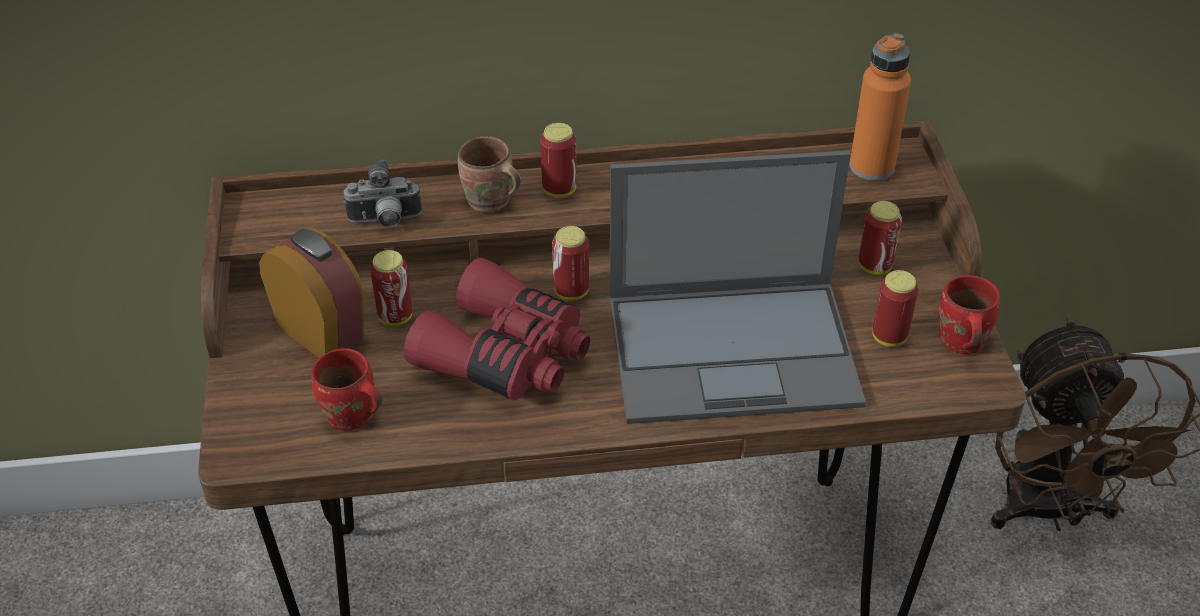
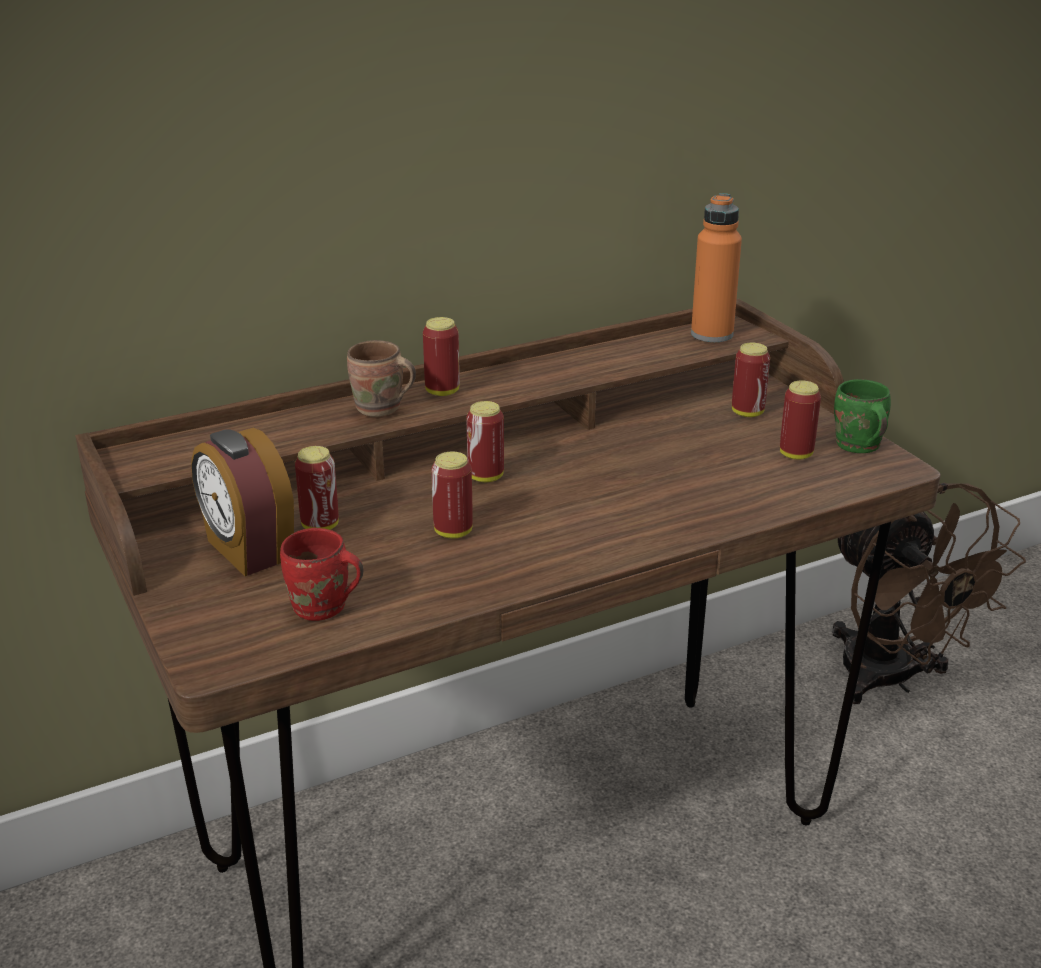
camera: 20 degrees left, 15 degrees down
alarm clock [259,228,365,358] -> alarm clock turned 150 degrees counterclockwise [191,428,294,576]
camera [344,160,422,227] -> none
red binoculars [404,258,590,400] -> can [431,452,473,538]
laptop [609,151,866,424] -> none
red mug [939,275,1000,354] -> green mug [834,379,891,453]

